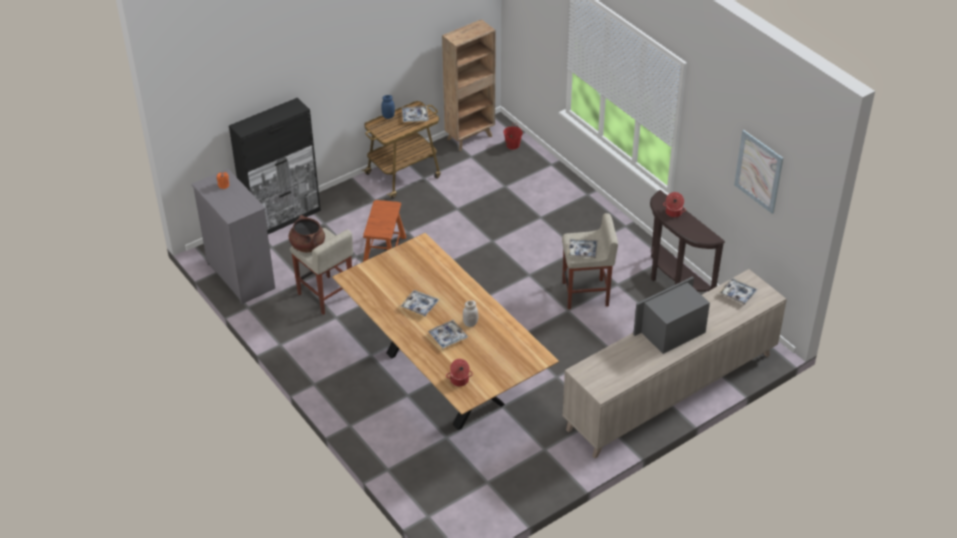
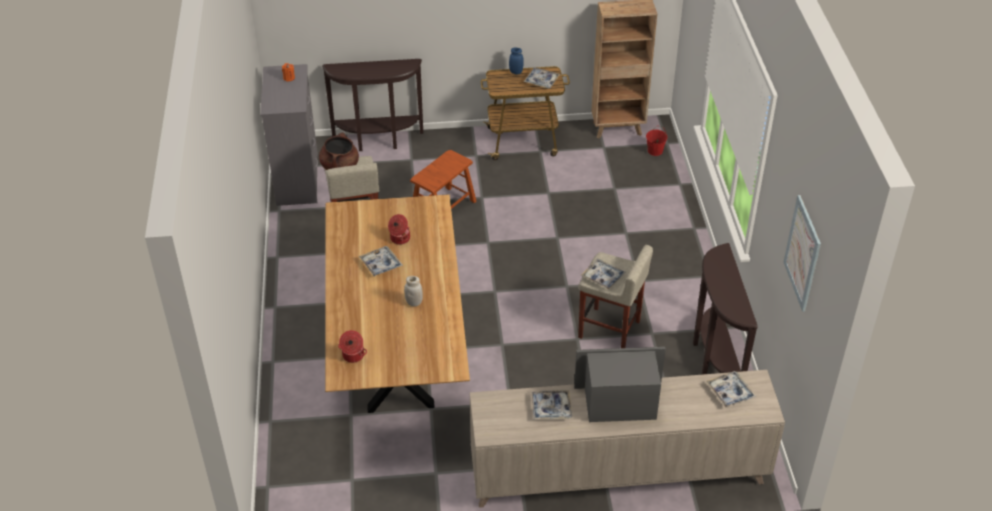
camera: 30 degrees right, 0 degrees up
black cabinet [229,98,321,234] -> brown console table [322,59,423,151]
tray [428,320,468,349] -> tray moved to [532,390,572,420]
cooking pot [663,192,686,217] -> cooking pot moved to [388,214,410,245]

